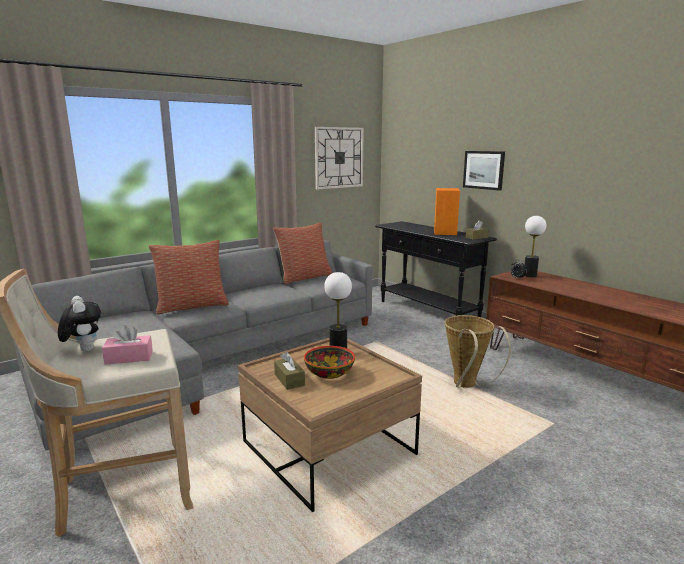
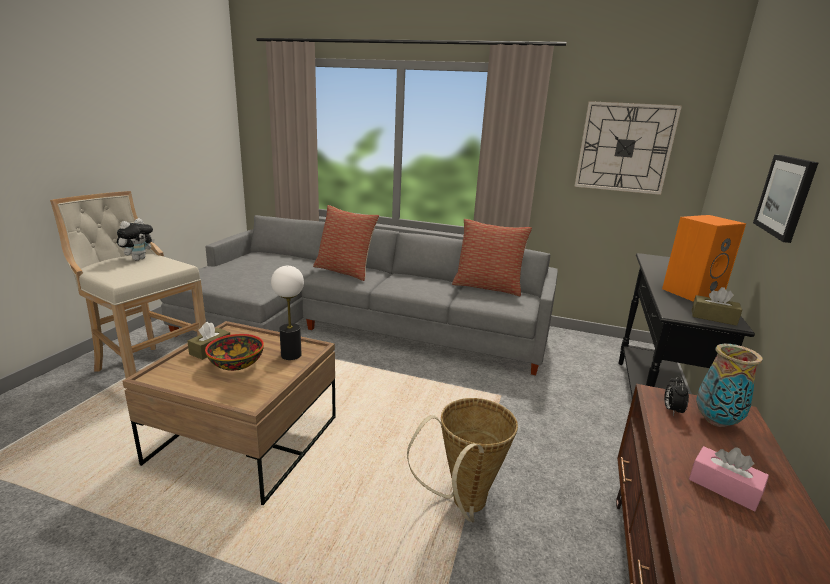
camera: 55 degrees right, 5 degrees up
pink tissue box [102,325,153,365] -> pink tissue box moved to [689,446,769,512]
table lamp [524,216,546,277] -> vase [696,344,762,427]

